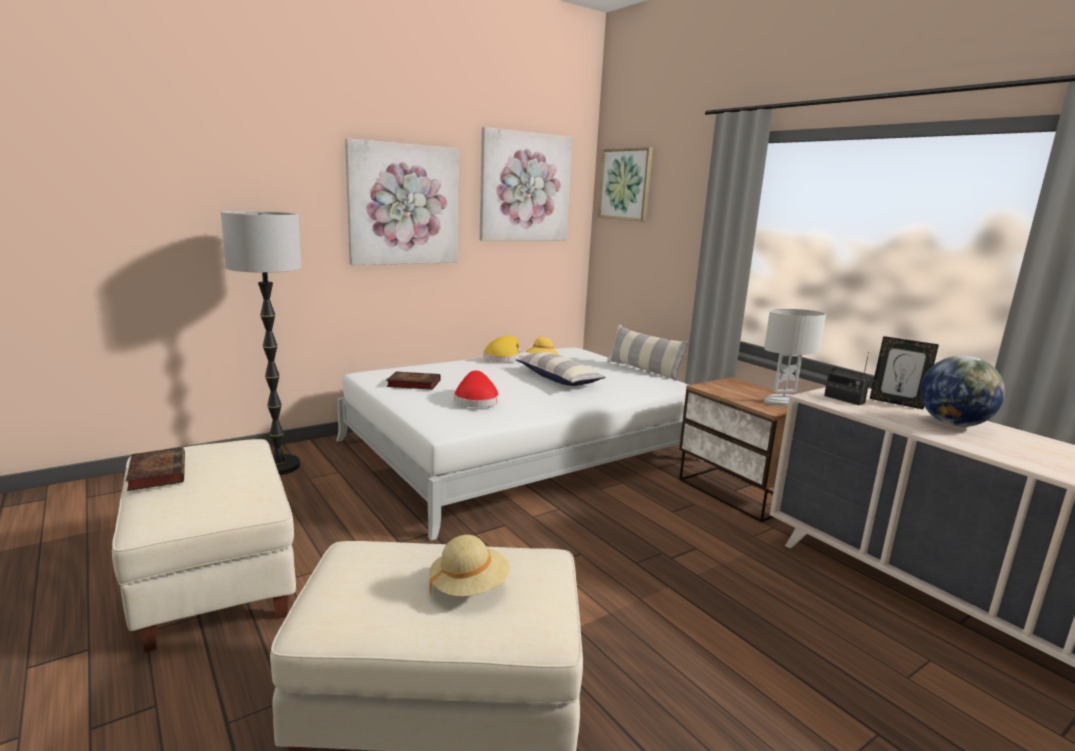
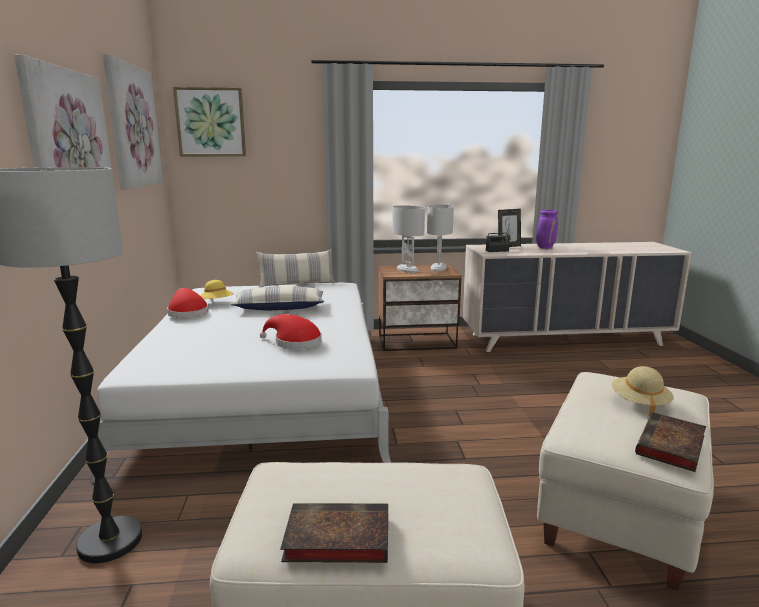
camera: 60 degrees left, 0 degrees up
book [386,371,441,390] -> book moved to [635,412,706,472]
yellow hat [483,335,521,362] -> red hat [167,288,209,318]
globe [920,356,1005,427] -> purple vase [536,210,558,249]
none -> white table lamp [392,205,425,273]

